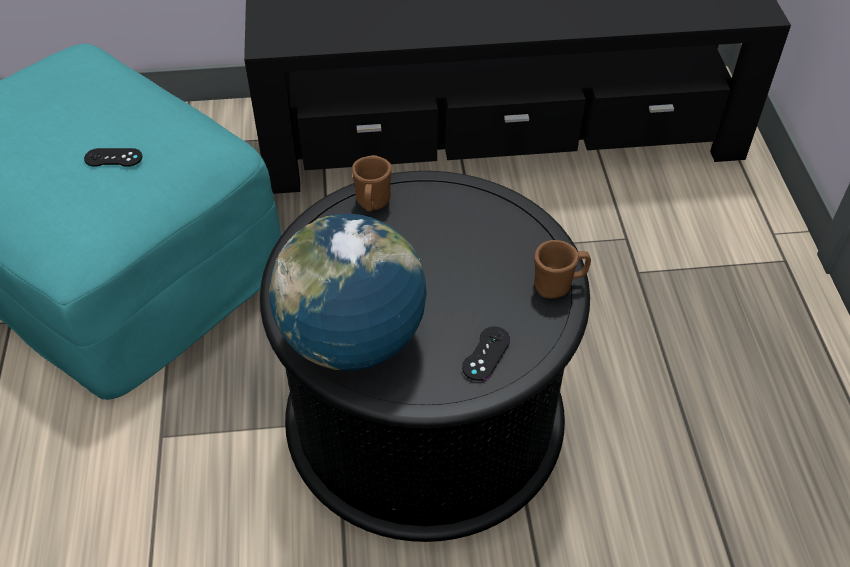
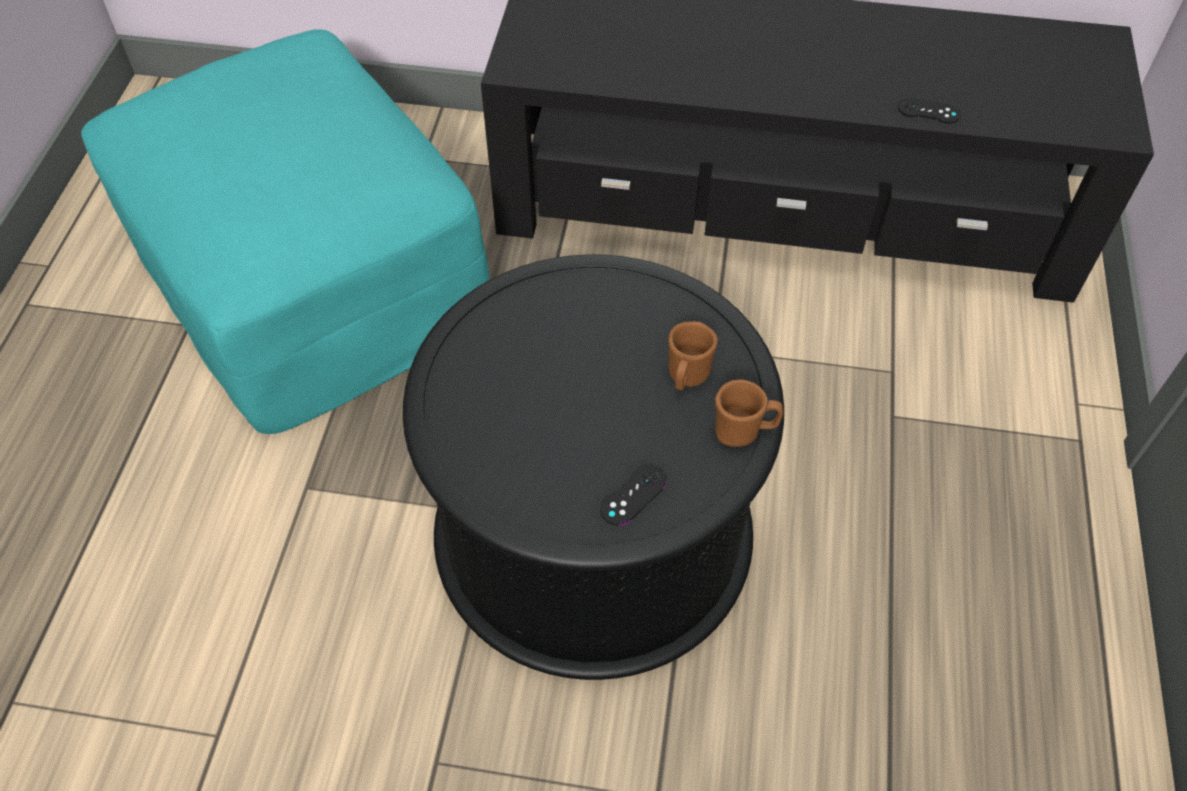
camera: 15 degrees right, 5 degrees up
black game controller [84,148,142,167] -> black game controller moved to [898,98,961,124]
globe [269,214,427,371] -> none
brown mug [352,155,392,212] -> brown mug moved to [668,321,718,390]

